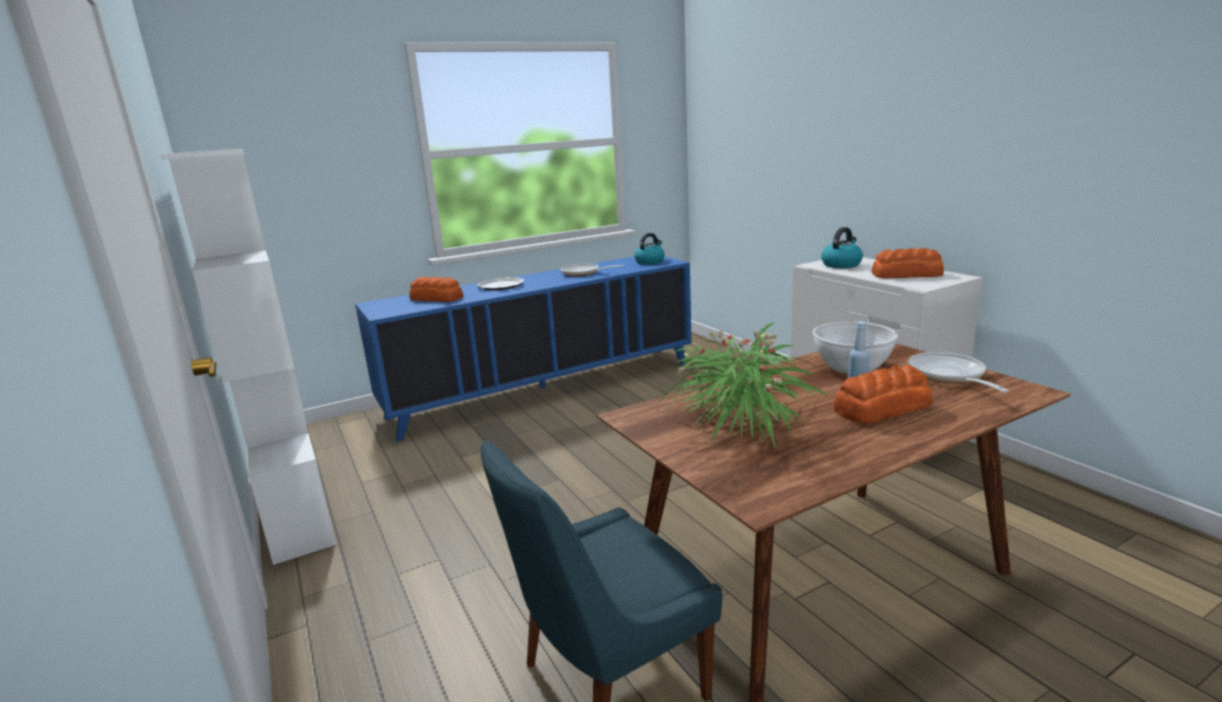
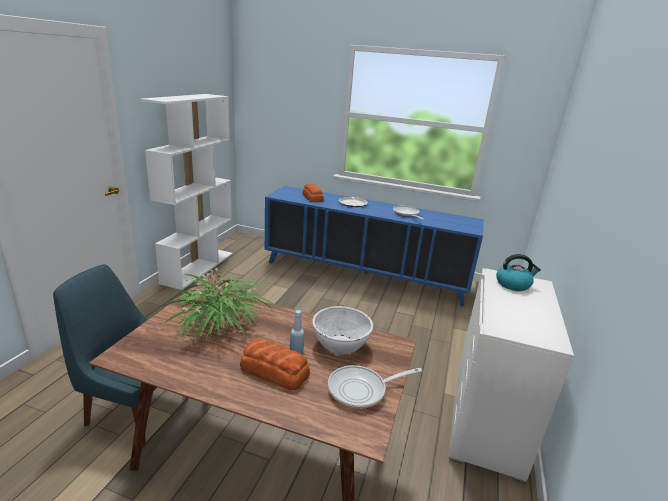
camera: 45 degrees right, 5 degrees up
kettle [634,233,665,264] -> none
bread [872,248,944,278] -> none
frying pan [908,352,1009,393] -> frying pan turned 150 degrees counterclockwise [328,365,422,409]

